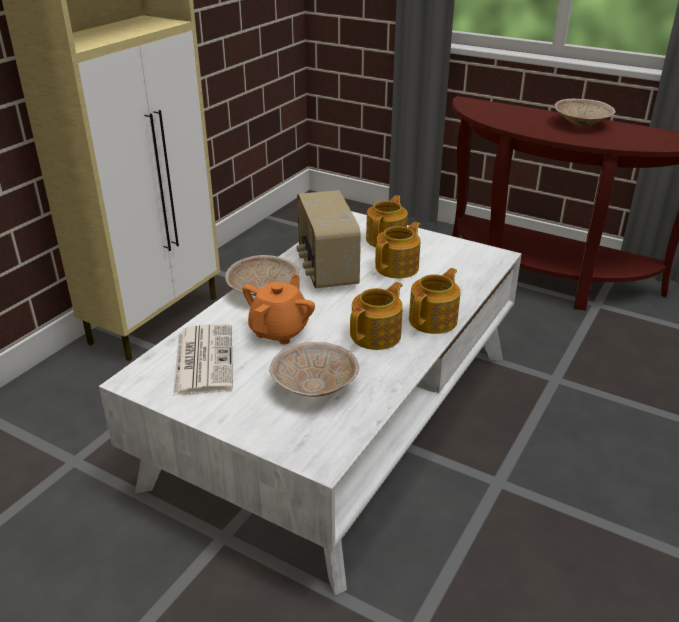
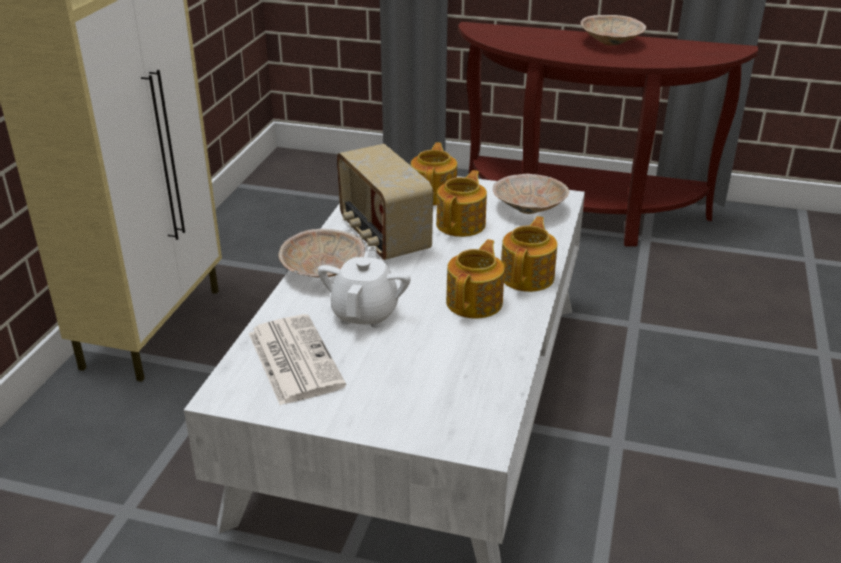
camera: 15 degrees left, 0 degrees up
orange teapot [242,274,315,345] -> white teapot [318,246,411,328]
beige bowl [269,342,359,397] -> beige bowl moved to [493,174,569,214]

